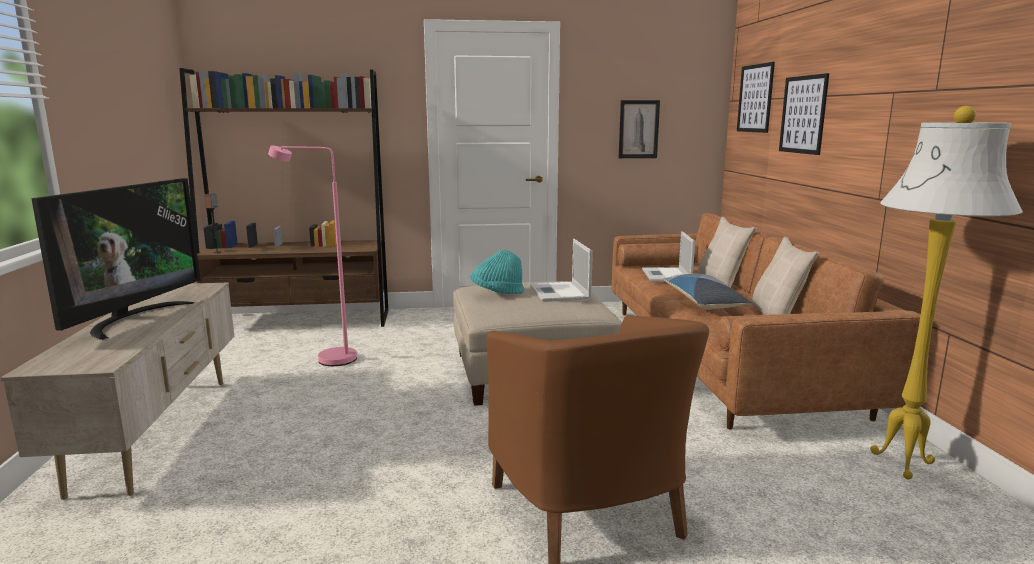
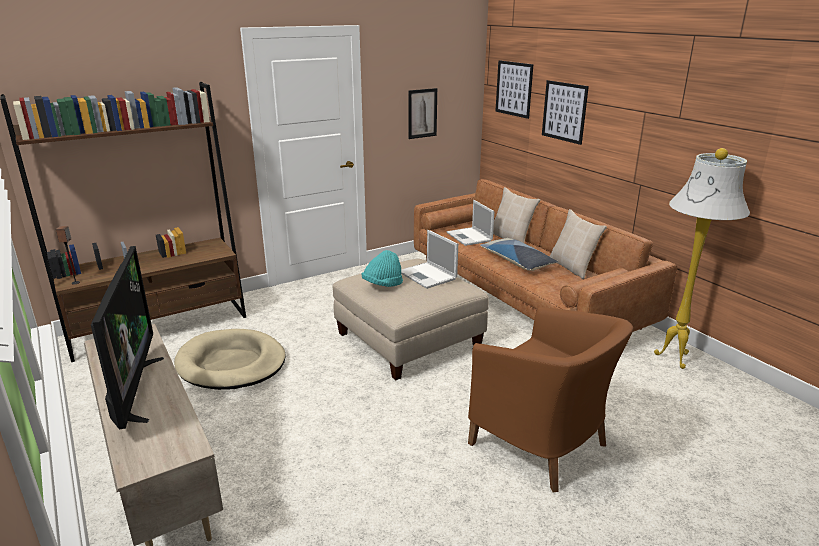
camera: 25 degrees left, 10 degrees up
pink floor lamp [268,145,357,366] -> beige dog bed [174,329,286,390]

